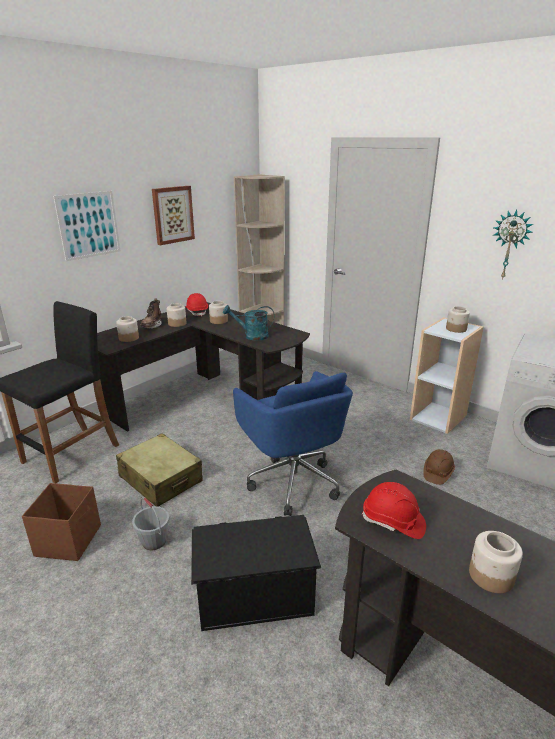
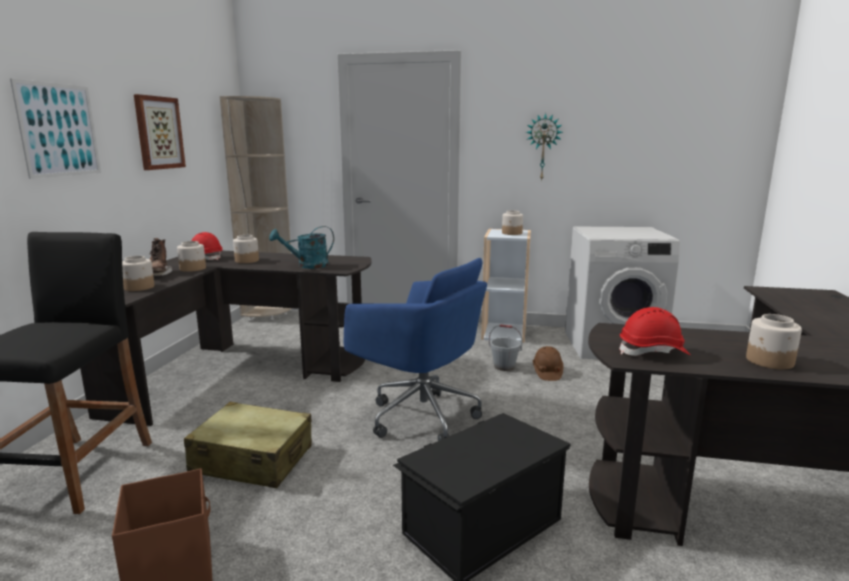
camera: 30 degrees left, 10 degrees down
grey bucket [132,497,170,550] -> grey bucket moved to [489,324,522,371]

